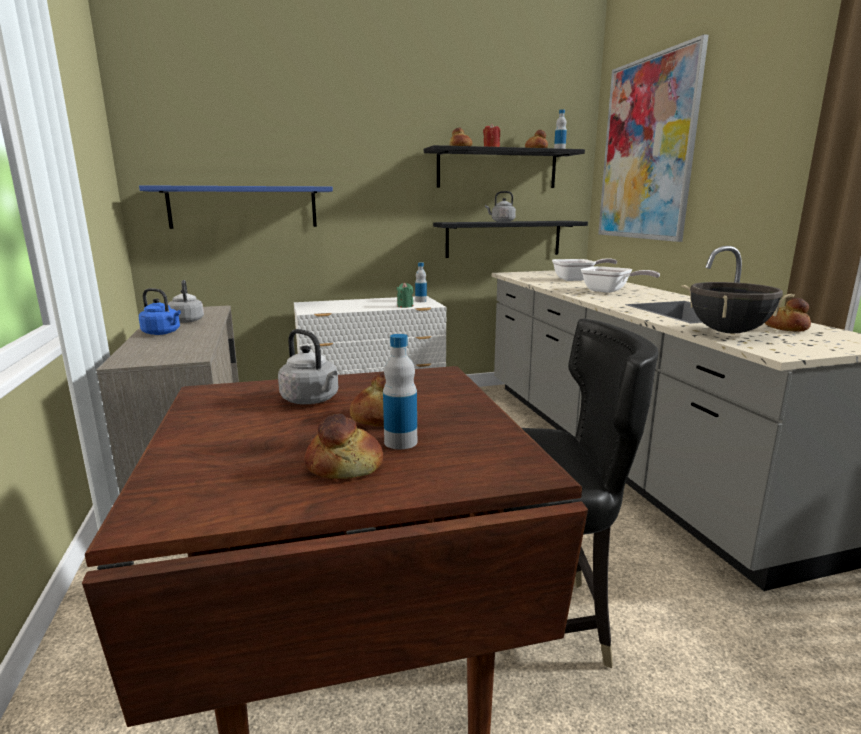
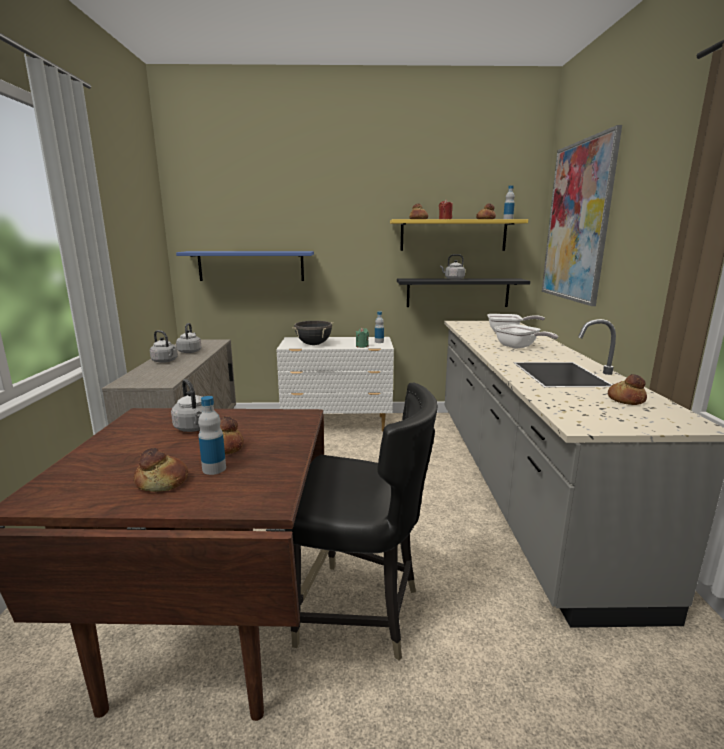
camera: 15 degrees right, 0 degrees up
blue kettle [139,288,181,335] -> grey kettle [150,330,178,363]
black shelf [424,145,585,188] -> yellow shelf [390,219,528,251]
black cooking pot [681,282,795,333] -> black cooking pot moved to [292,321,333,345]

